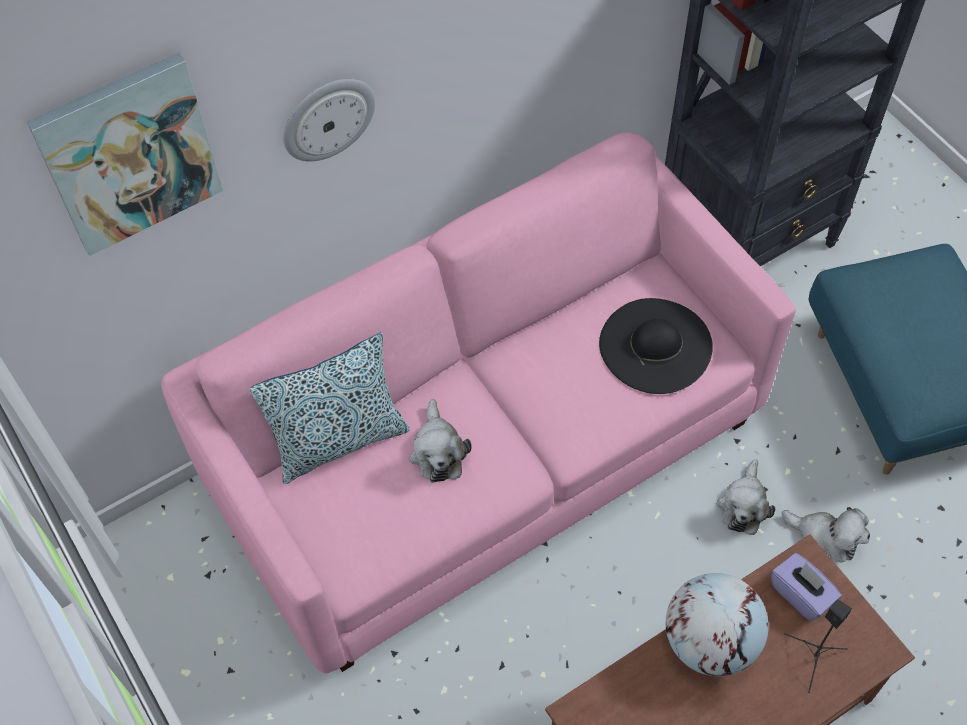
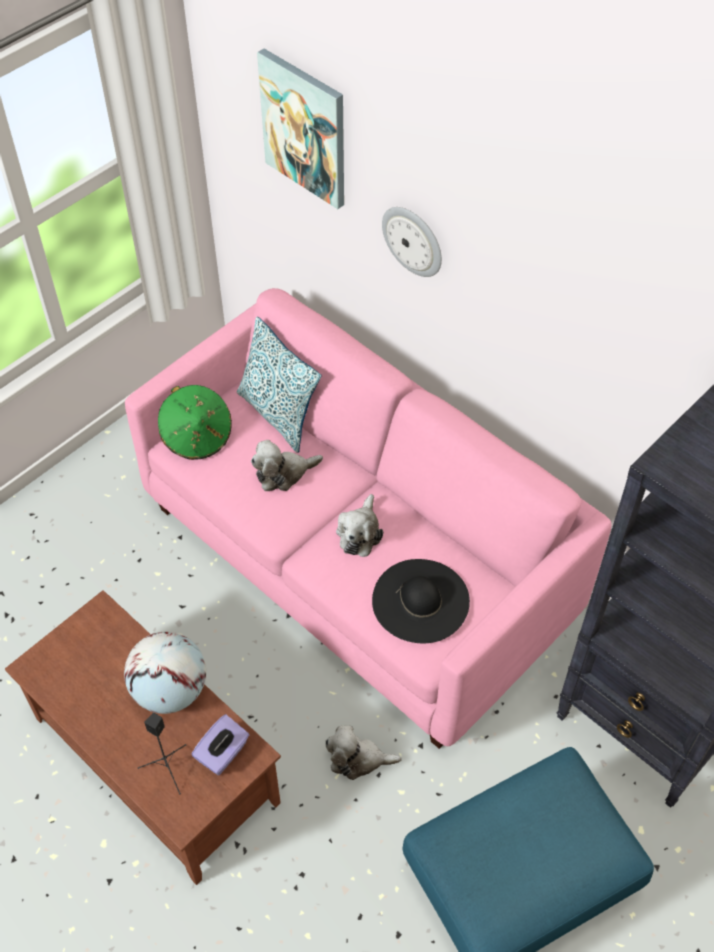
camera: 75 degrees right, 5 degrees down
plush toy [782,507,870,563] -> plush toy moved to [336,494,383,557]
none -> green hat [158,385,232,460]

